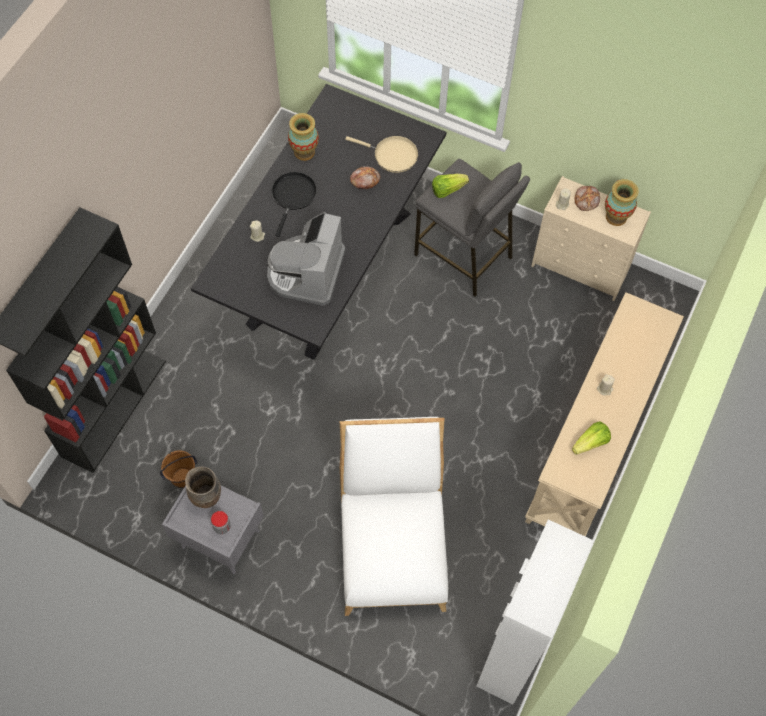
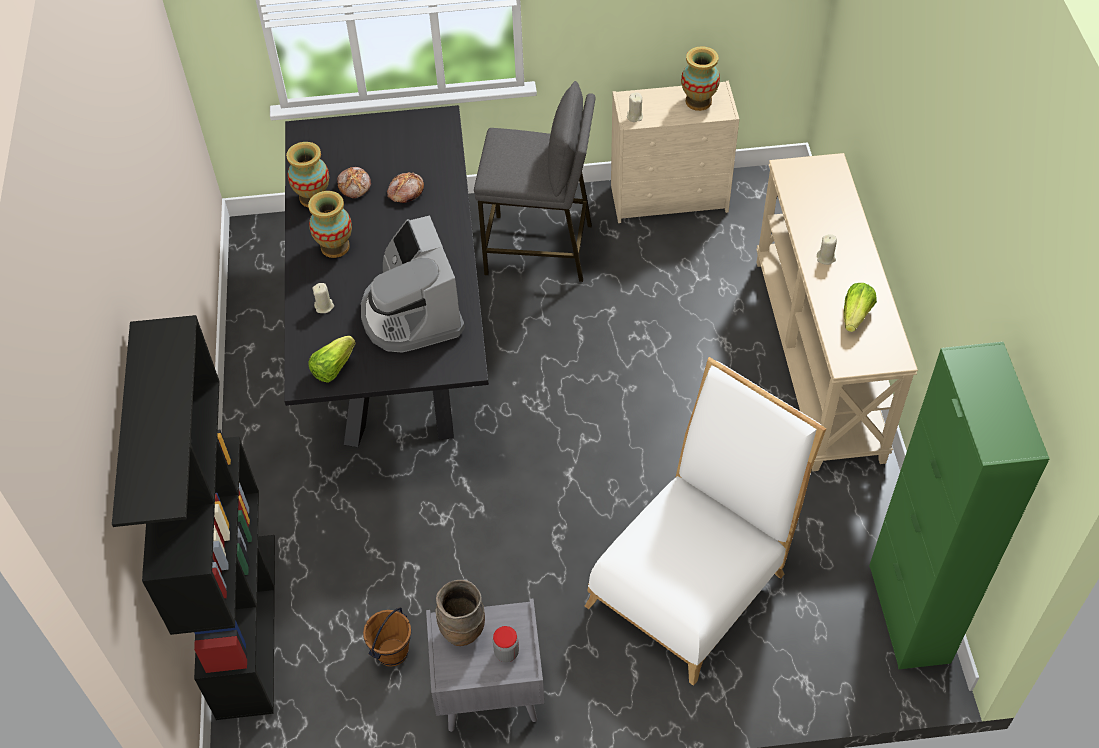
camera: 30 degrees left, 10 degrees down
black frying pan [272,172,317,237] -> vase [308,191,352,258]
white chair [340,417,448,616] -> white chair turned 75 degrees clockwise [585,357,826,686]
beige frying pan [345,136,418,173] -> none
lettuce [432,174,469,198] -> lettuce moved to [308,336,356,383]
white cabinet [476,519,594,705] -> green cabinet [869,342,1049,669]
bread [574,186,600,211] -> bread moved to [337,167,371,198]

